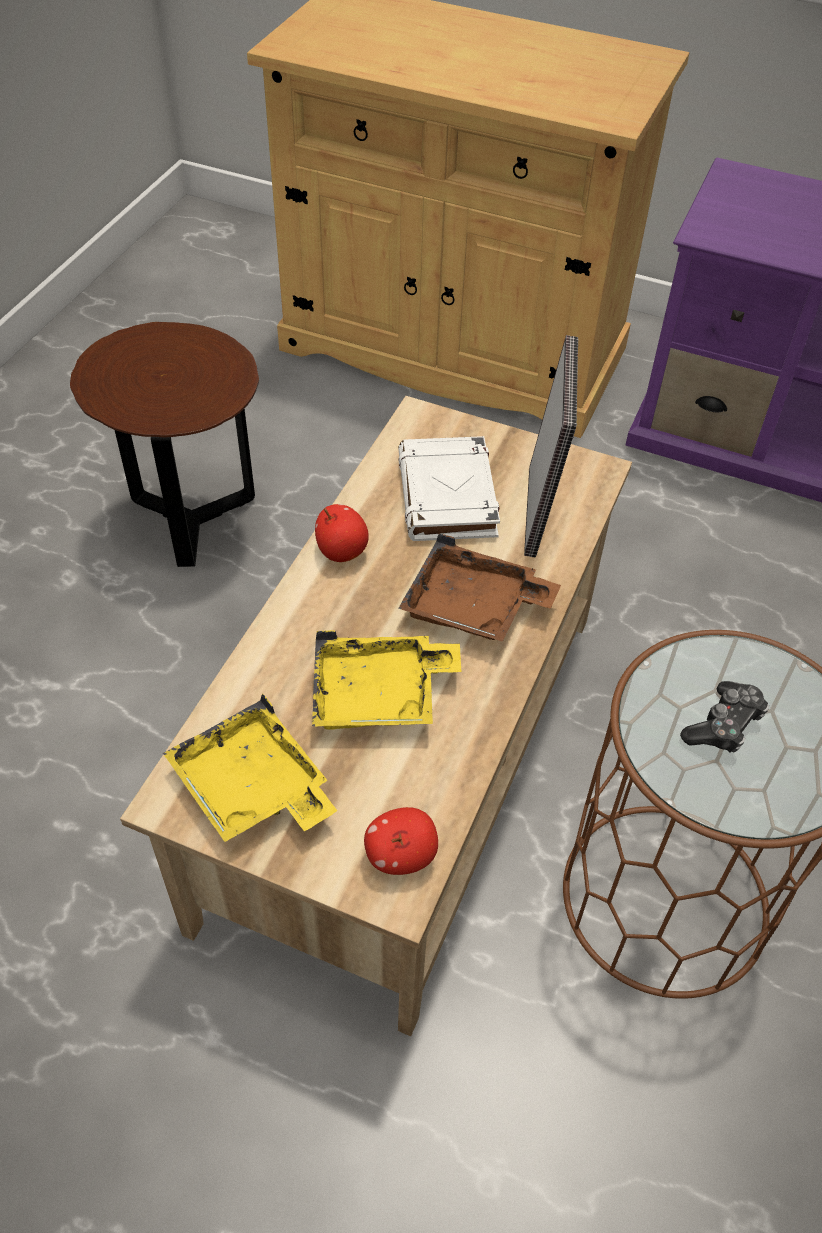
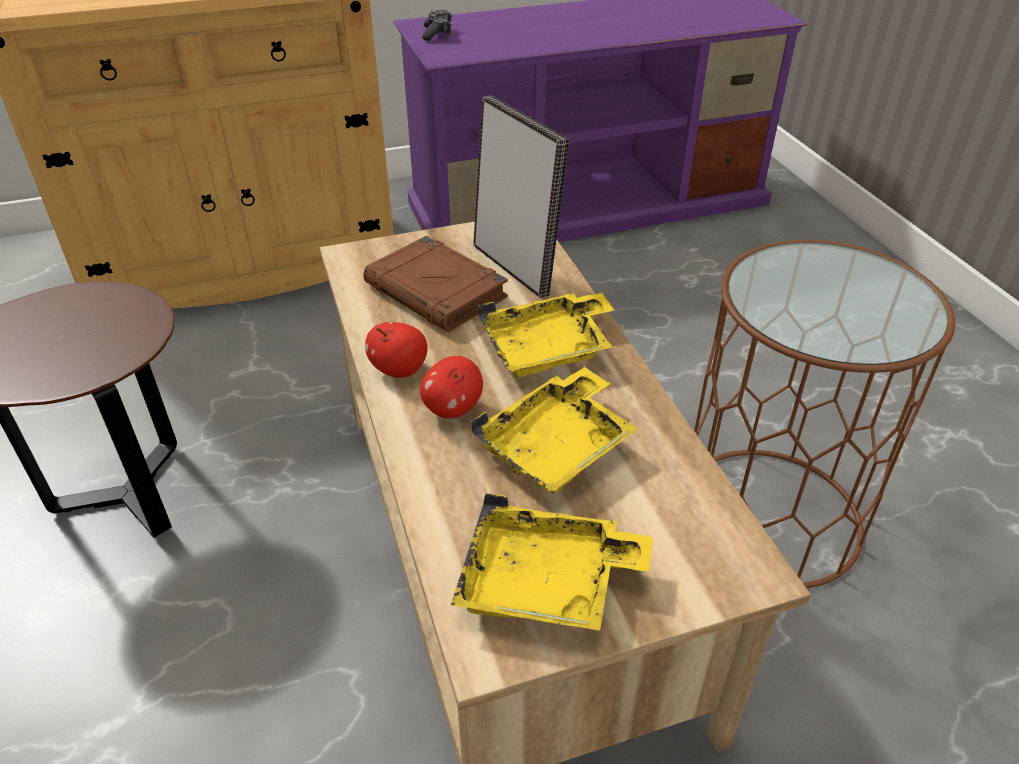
camera: 40 degrees left, 10 degrees down
apple [364,807,438,875] -> apple moved to [420,356,483,419]
white book [398,436,500,541] -> brown book [363,236,508,332]
brown tray [398,533,561,642] -> yellow tray [478,293,614,377]
game controller [680,681,769,753] -> game controller moved to [422,10,452,41]

